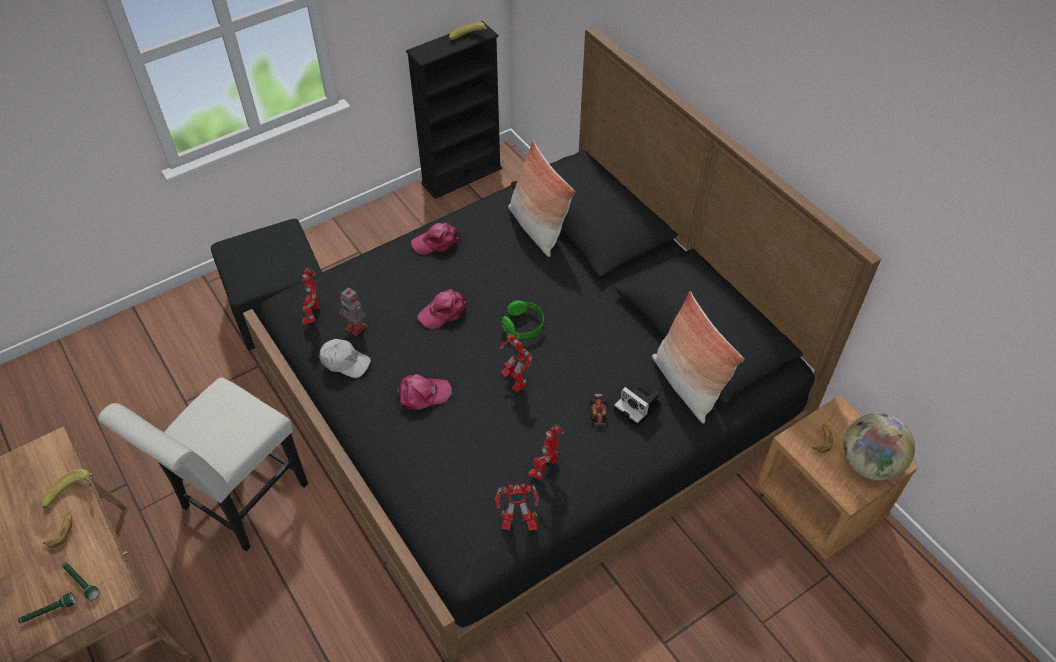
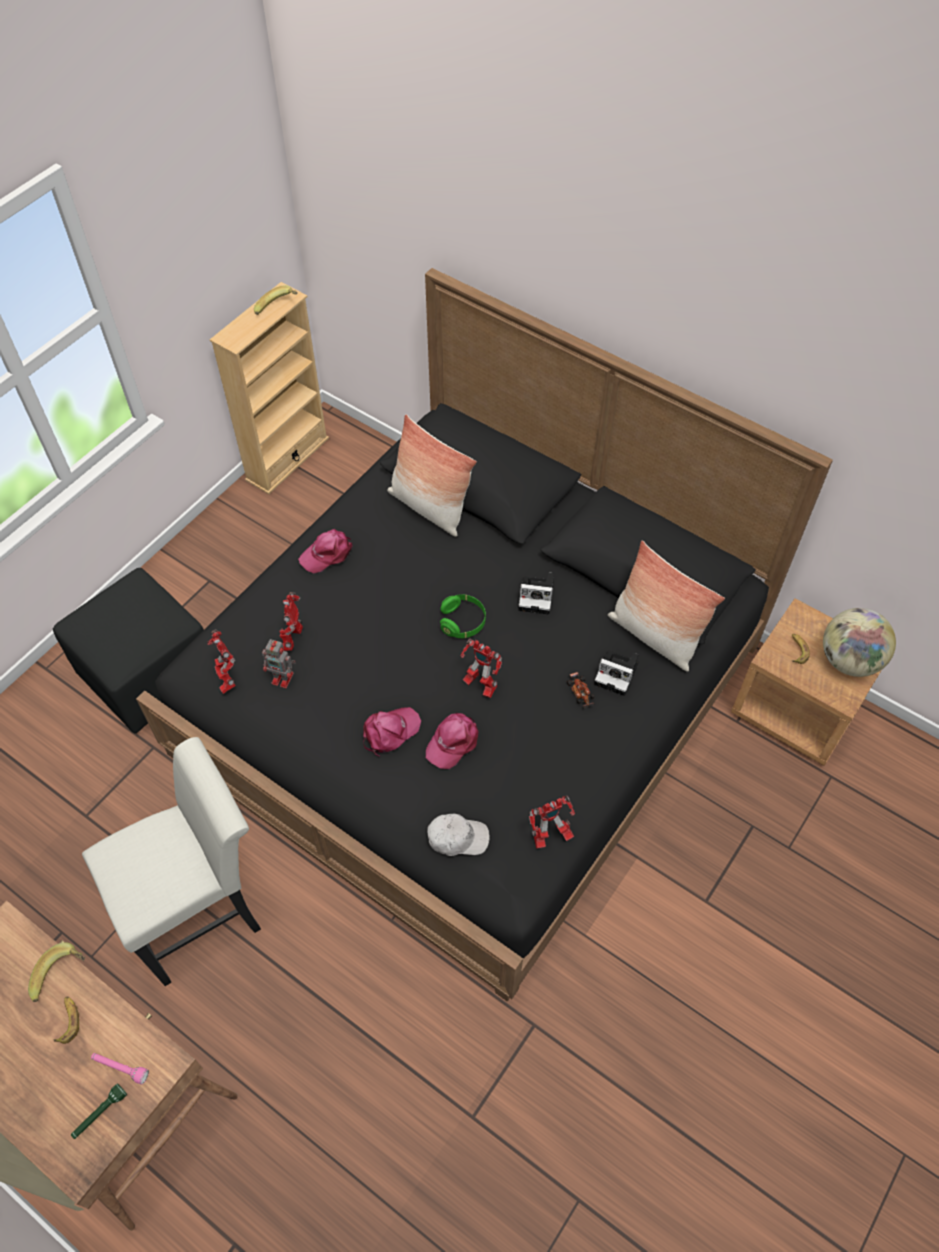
camera: 20 degrees left, 5 degrees up
green flashlight [62,563,100,601] -> pink flashlight [91,1053,149,1085]
white chair [98,377,308,551] -> white chair turned 135 degrees counterclockwise [82,737,261,986]
white cap [319,339,371,378] -> white cap moved to [427,814,490,856]
black bookcase [406,21,502,199] -> beige bookcase [210,282,329,494]
pink cap [417,289,467,329] -> pink cap moved to [426,713,479,769]
toy robot [528,424,564,479] -> toy robot moved to [279,592,303,651]
none -> camera [518,573,554,615]

